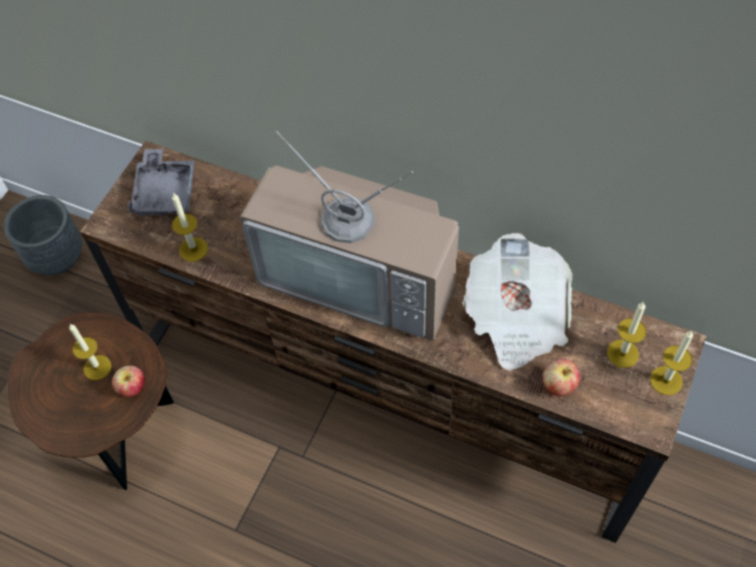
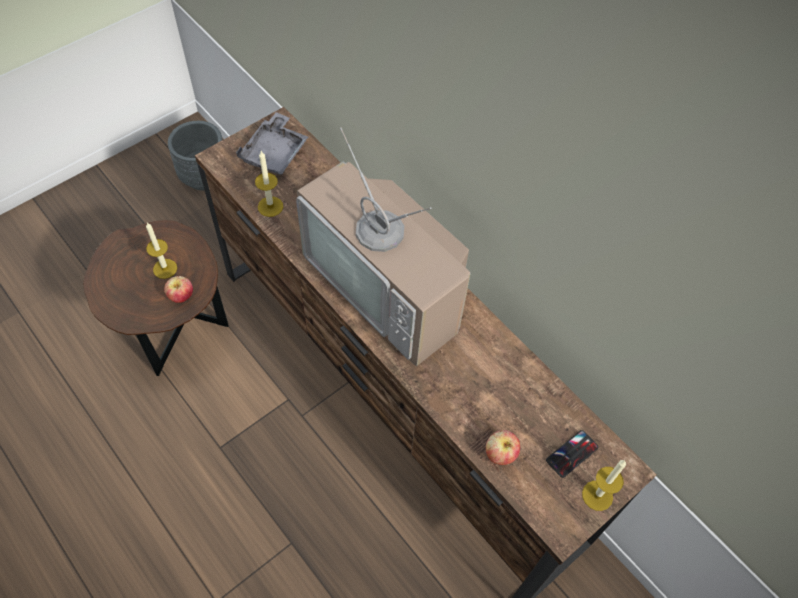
camera: 20 degrees right, 0 degrees up
newspaper [463,233,573,371] -> none
candle [607,302,646,368] -> phone [546,430,598,478]

